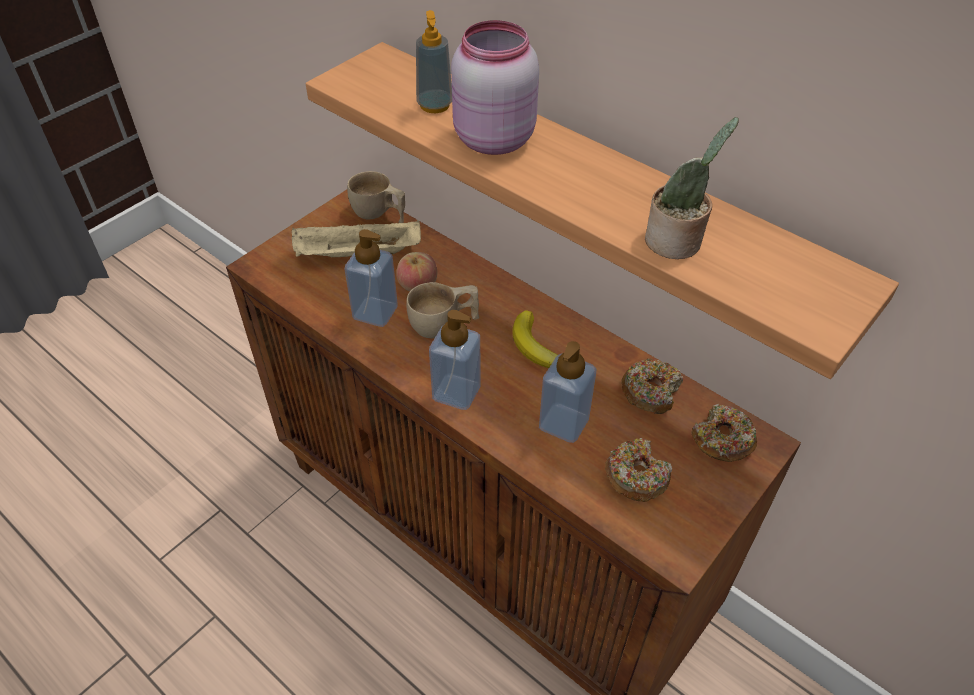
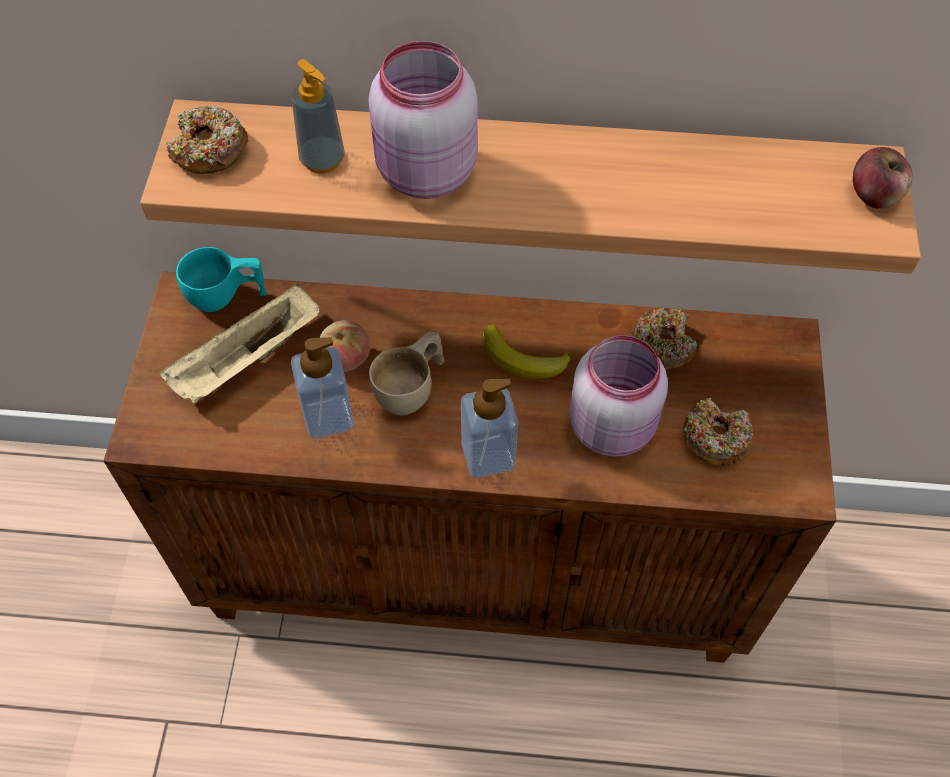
camera: 35 degrees left, 10 degrees up
beige cup [347,171,405,223] -> turquoise cup [176,247,267,312]
soap dispenser [539,341,596,443] -> pink jar [569,335,668,457]
potted plant [645,117,739,259] -> none
donut [691,404,757,462] -> donut moved to [166,106,249,174]
none -> apple [853,147,913,209]

